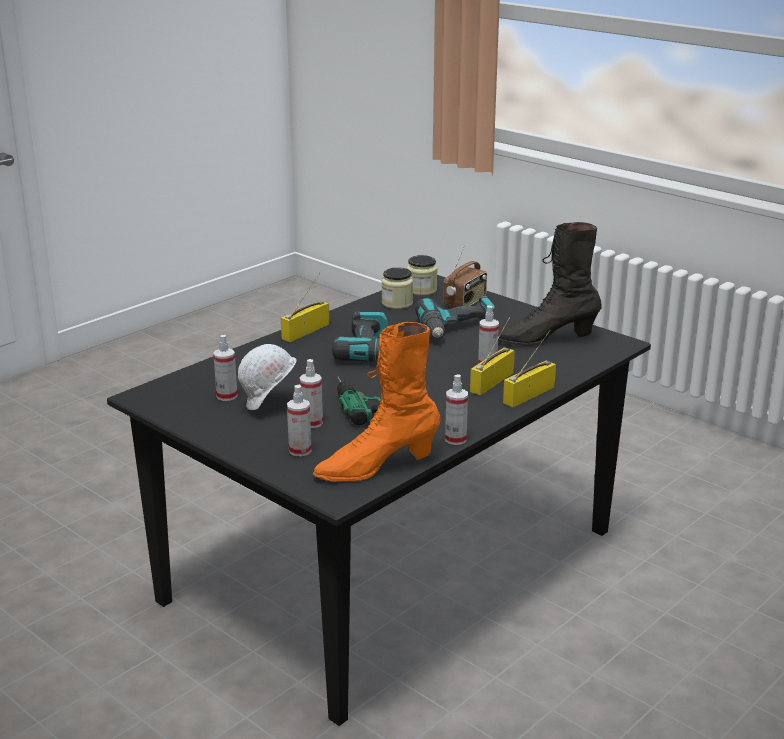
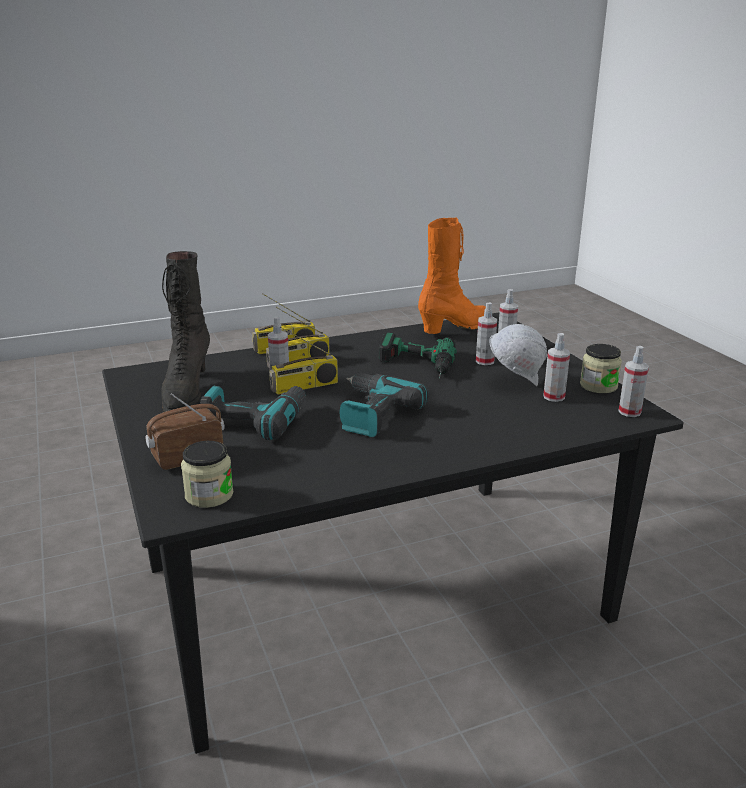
camera: 155 degrees left, 0 degrees up
radio [281,272,330,342] -> radio moved to [269,327,338,395]
orange boot [313,322,441,482] -> orange boot turned 45 degrees counterclockwise [418,218,486,334]
jar [382,267,413,309] -> jar moved to [580,344,622,393]
spray bottle [445,374,468,445] -> spray bottle moved to [619,346,649,417]
black boot [498,222,601,346] -> black boot turned 75 degrees clockwise [161,251,210,412]

